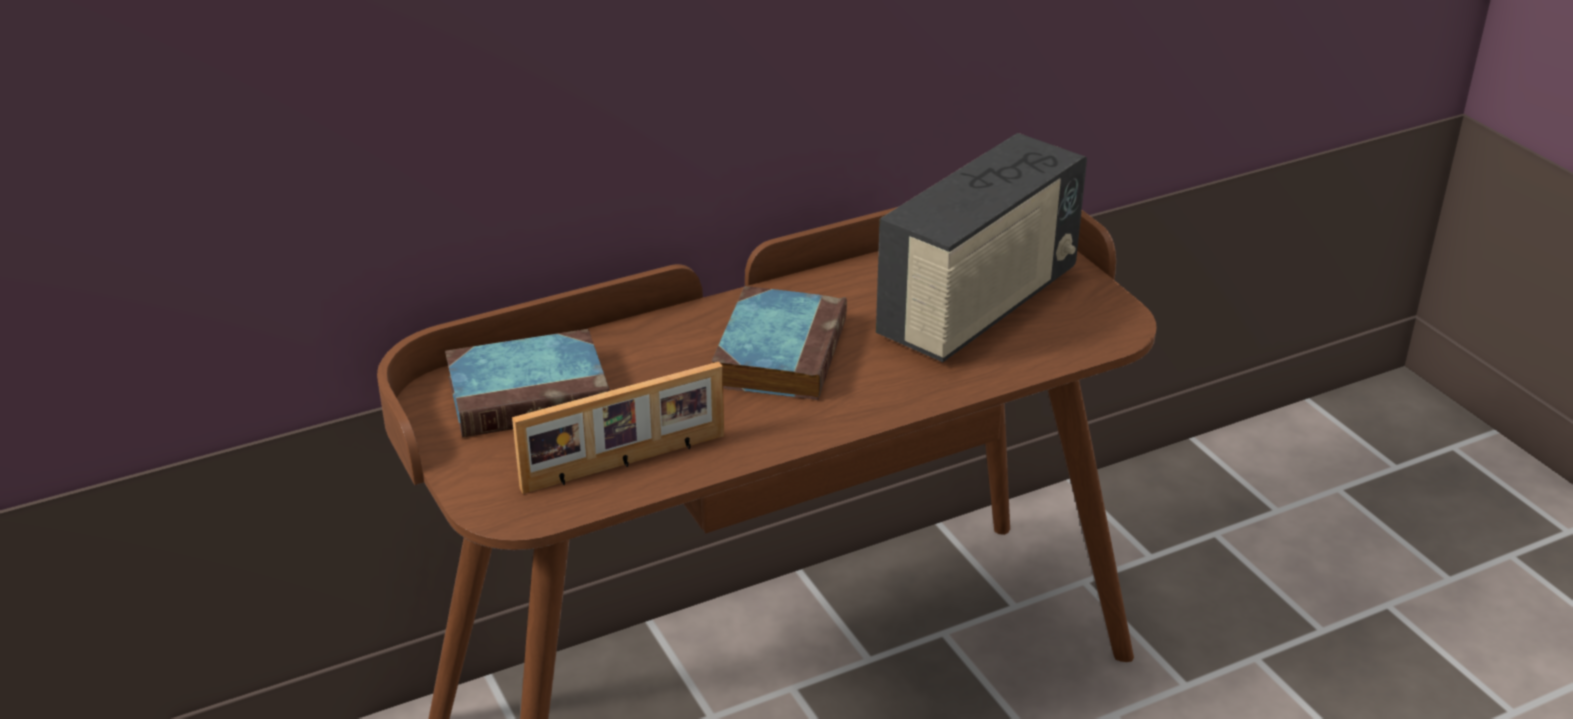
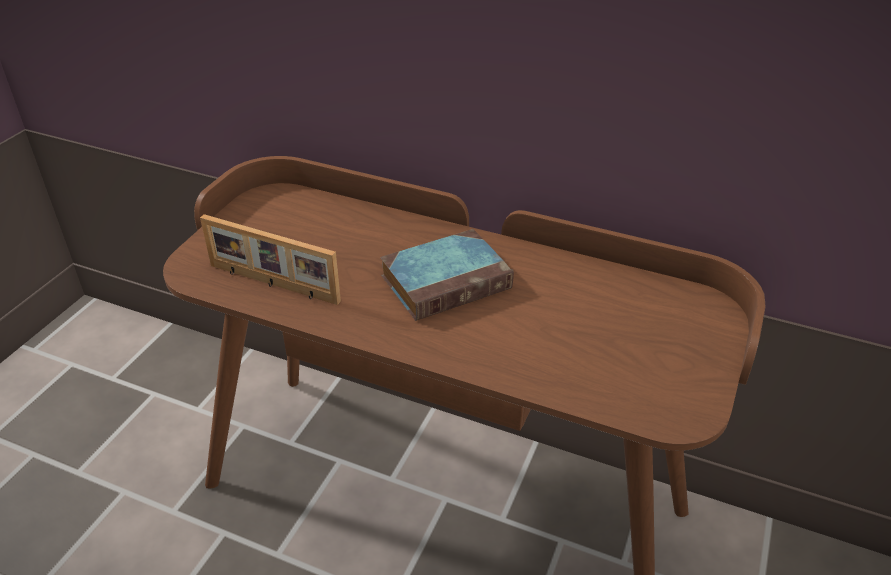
camera: 50 degrees right, 5 degrees up
book [445,329,610,437] -> none
radio [876,133,1087,362] -> none

